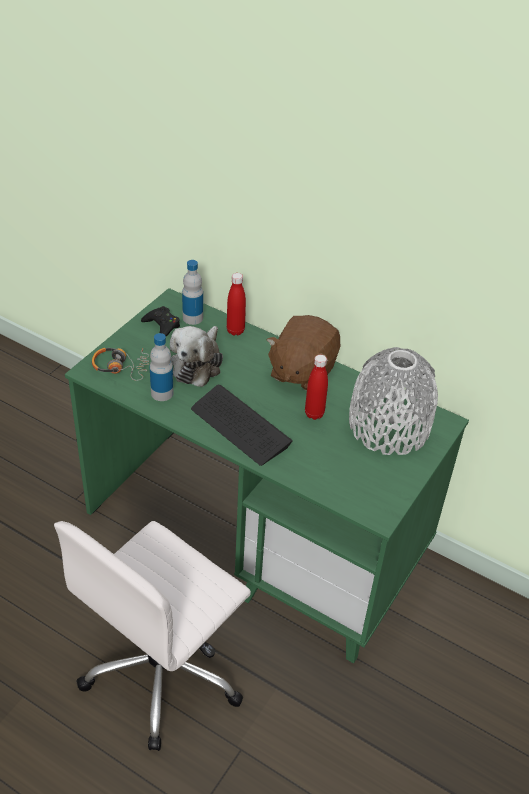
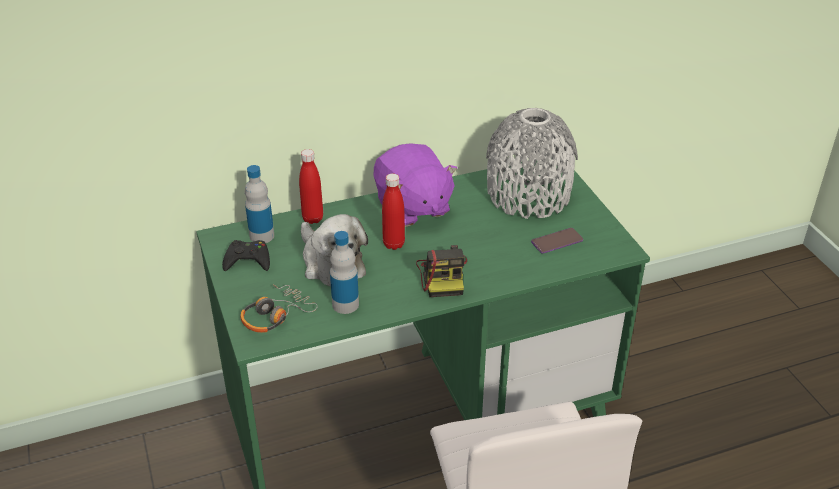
camera: 50 degrees left, 5 degrees down
keyboard [191,385,292,466] -> camera [416,245,467,297]
brown plush toy [266,315,340,391] -> purple plush toy [373,143,458,227]
red bottle [305,354,328,420] -> red bottle moved to [382,173,405,250]
none -> phone [531,228,583,254]

